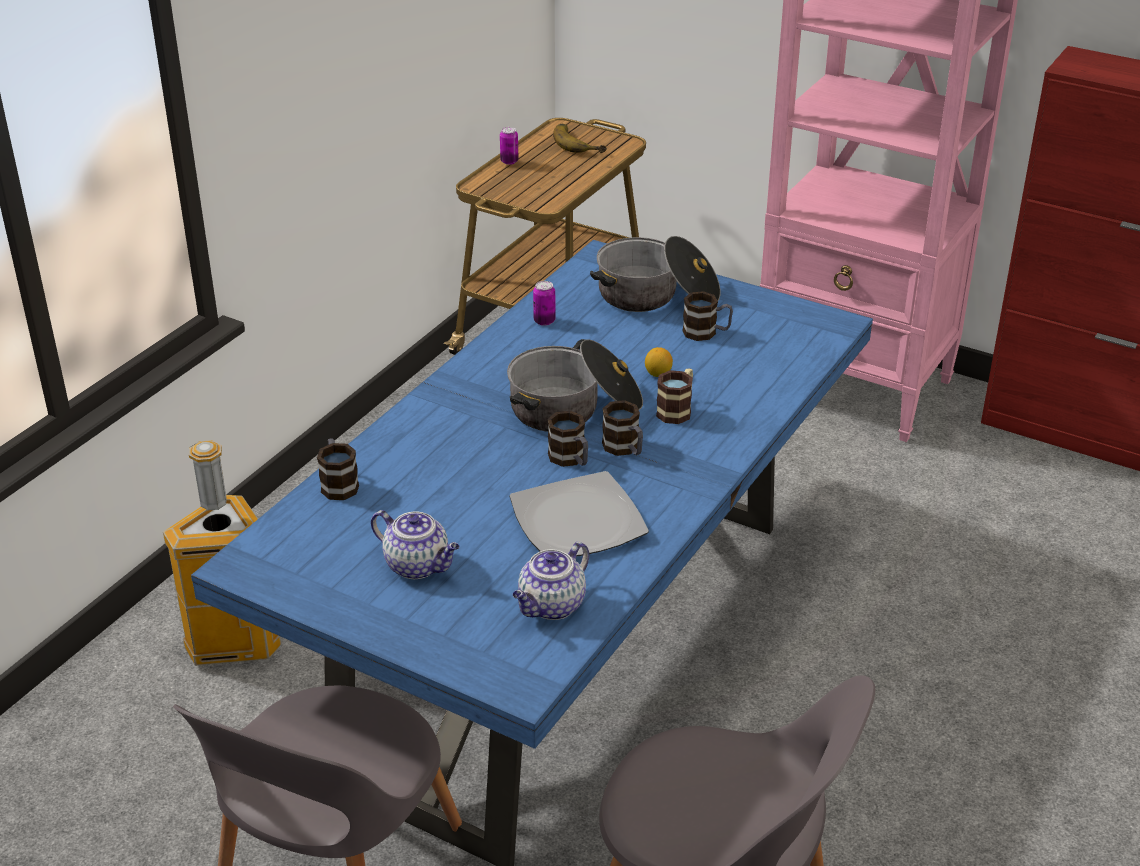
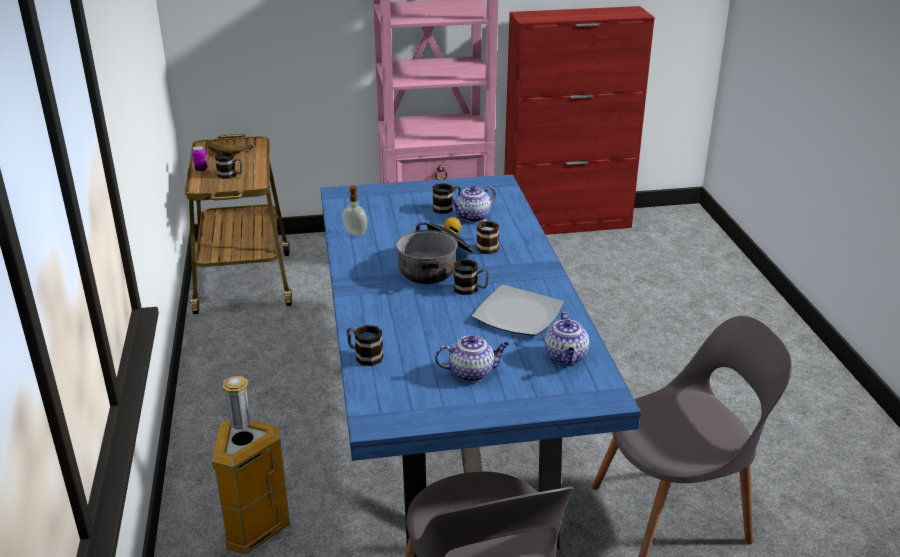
camera: 40 degrees left, 5 degrees down
can [533,281,556,326] -> soap dispenser [343,186,367,236]
cooking pot [590,236,720,312] -> none
mug [602,400,643,456] -> mug moved to [215,152,242,179]
none -> teapot [451,186,496,222]

